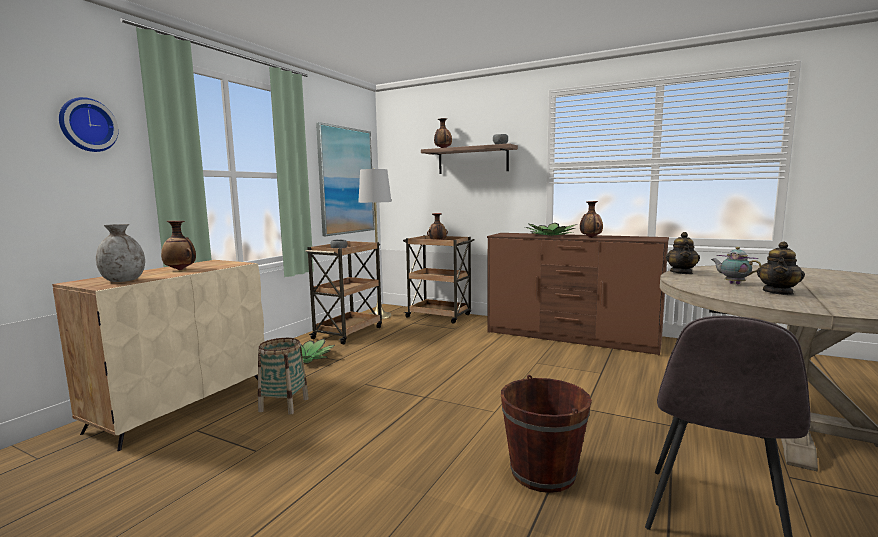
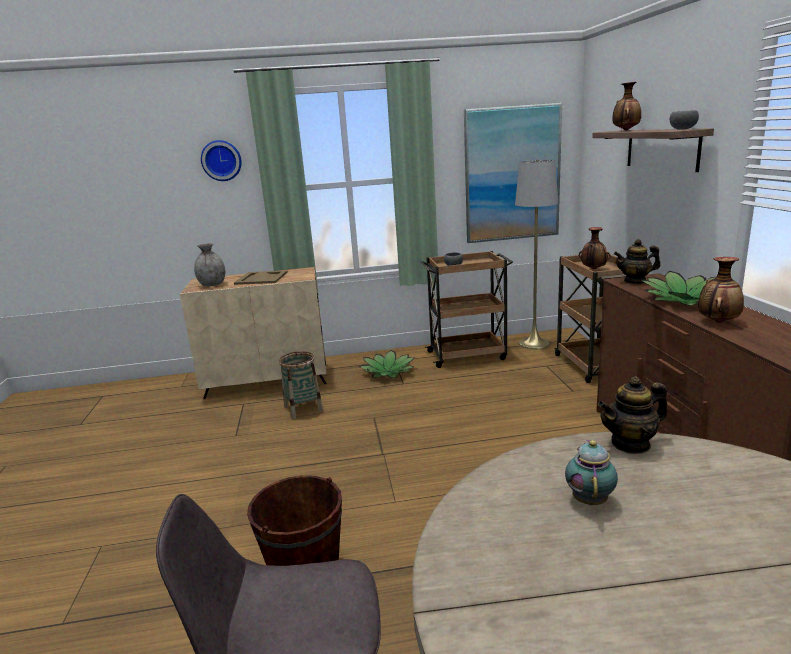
camera: 55 degrees right, 10 degrees up
vase [161,221,196,270] -> beige tray [234,270,288,285]
teapot [757,241,805,295] -> teapot moved to [614,239,661,284]

